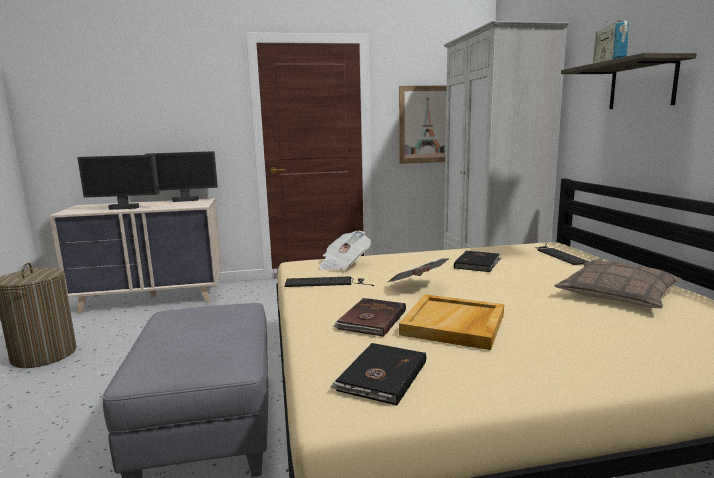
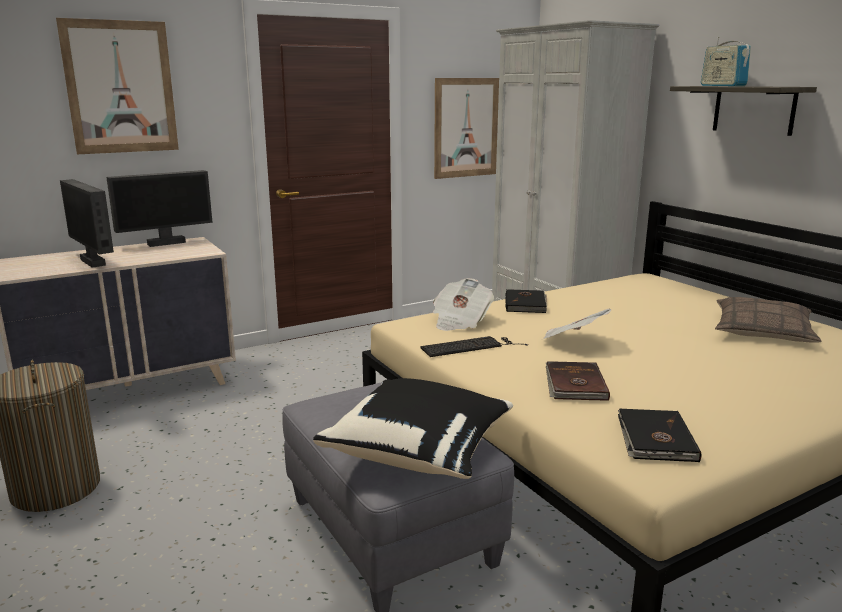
camera: 20 degrees left, 5 degrees up
monitor [77,155,160,210] -> monitor turned 75 degrees clockwise [60,179,114,268]
beige tray [399,294,504,350] -> none
black book [454,251,502,272] -> black book moved to [505,289,547,313]
keyboard [535,244,589,265] -> none
none -> picture [56,18,179,154]
none -> black pillow [313,378,513,479]

